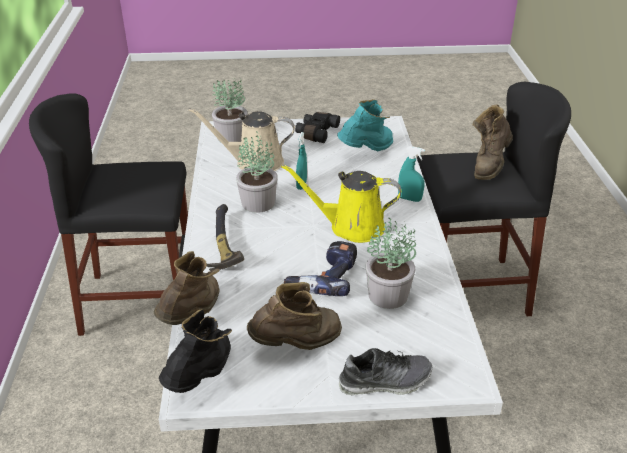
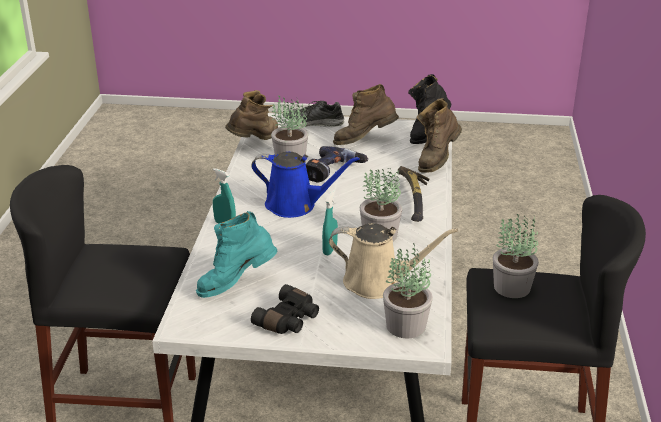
camera: 170 degrees left, 5 degrees down
yellow watering can [281,164,401,243] -> blue watering can [251,152,360,218]
brown boot [473,104,513,180] -> brown boot moved to [225,90,279,140]
none -> potted plant [493,214,539,298]

